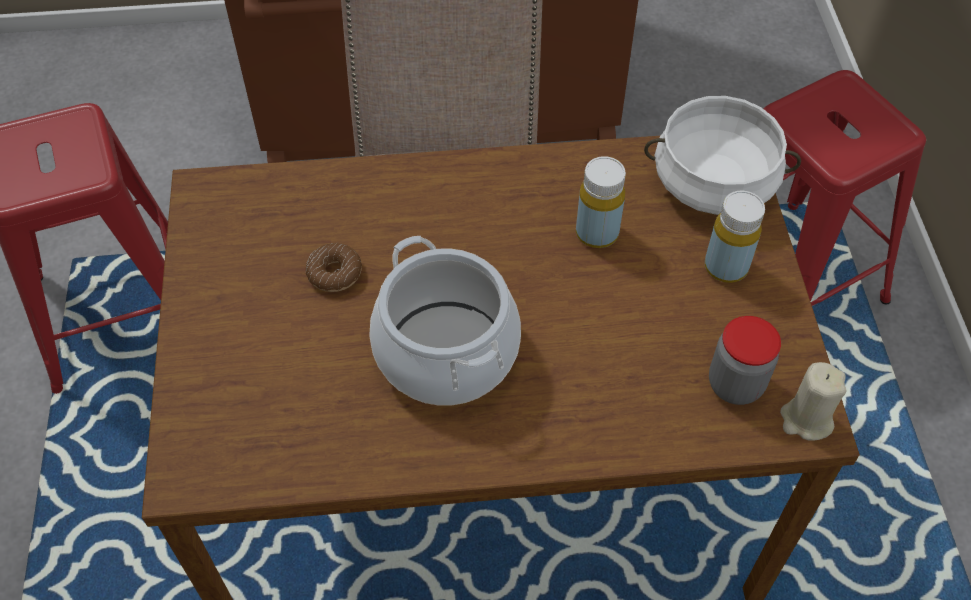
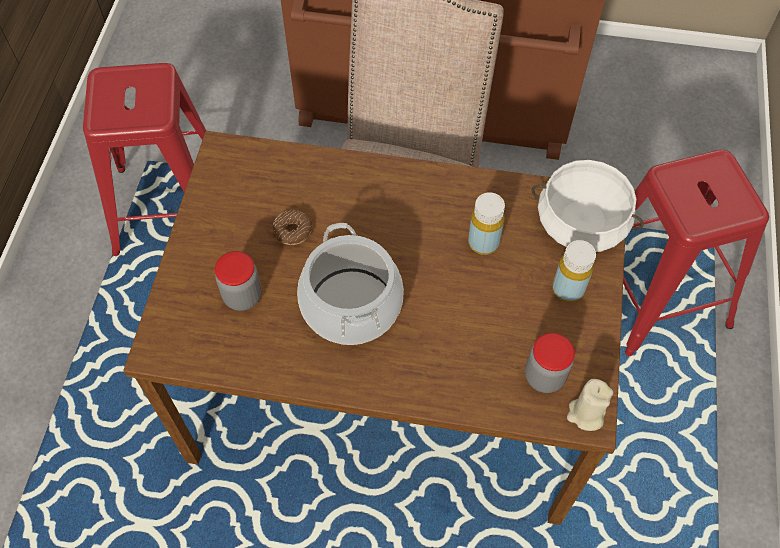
camera: 15 degrees right, 5 degrees up
none -> jar [215,251,262,311]

